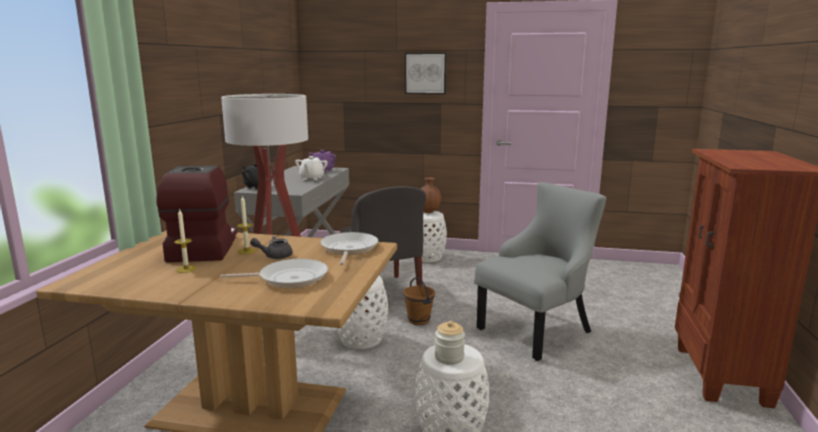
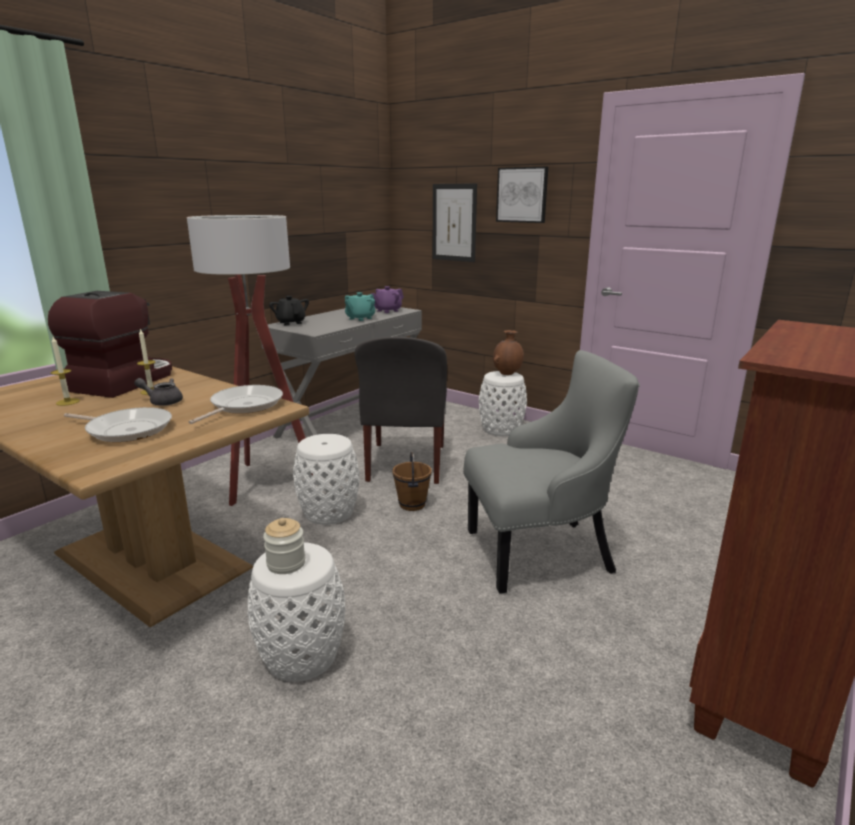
camera: 25 degrees right, 5 degrees up
white teapot [295,156,328,180] -> turquoise teapot [345,292,375,321]
none -> picture [433,183,477,262]

